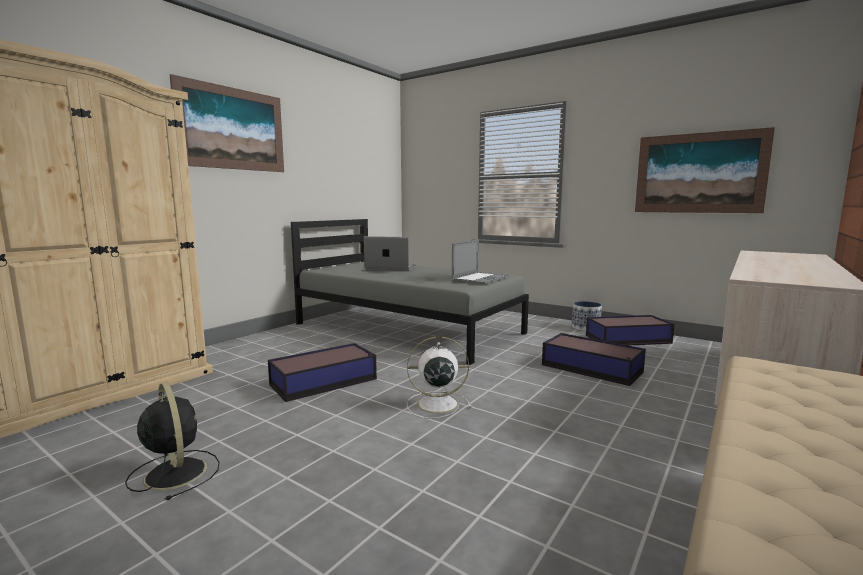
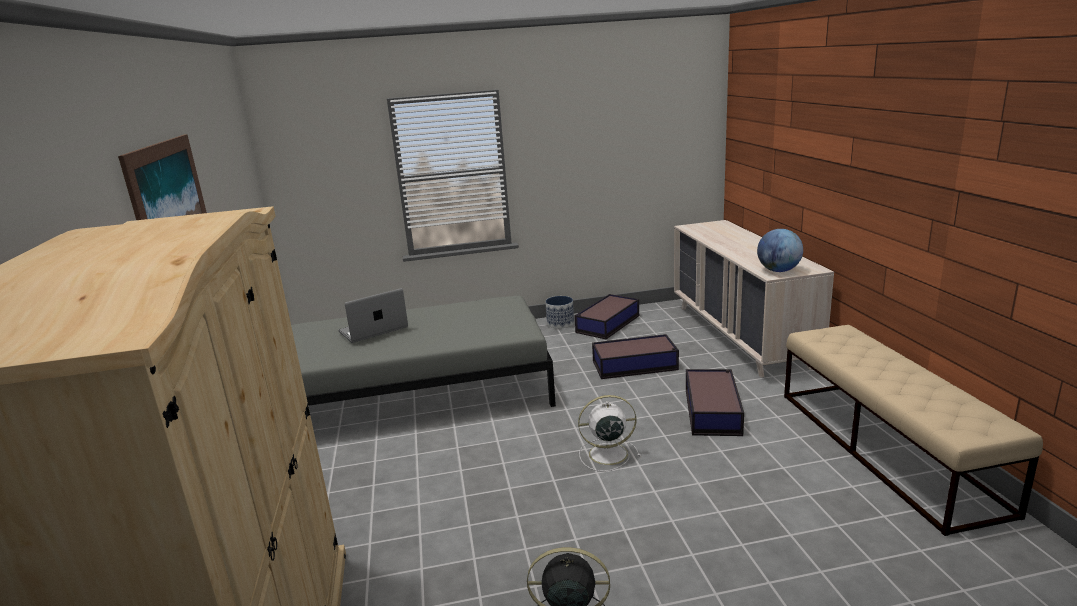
camera: 45 degrees left, 10 degrees up
storage box [268,343,377,402] -> storage box moved to [686,369,744,436]
white fan [407,337,471,419] -> white fan turned 45 degrees clockwise [578,395,640,472]
laptop [452,239,509,284] -> none
picture [635,127,775,213] -> none
none -> globe [757,229,803,272]

